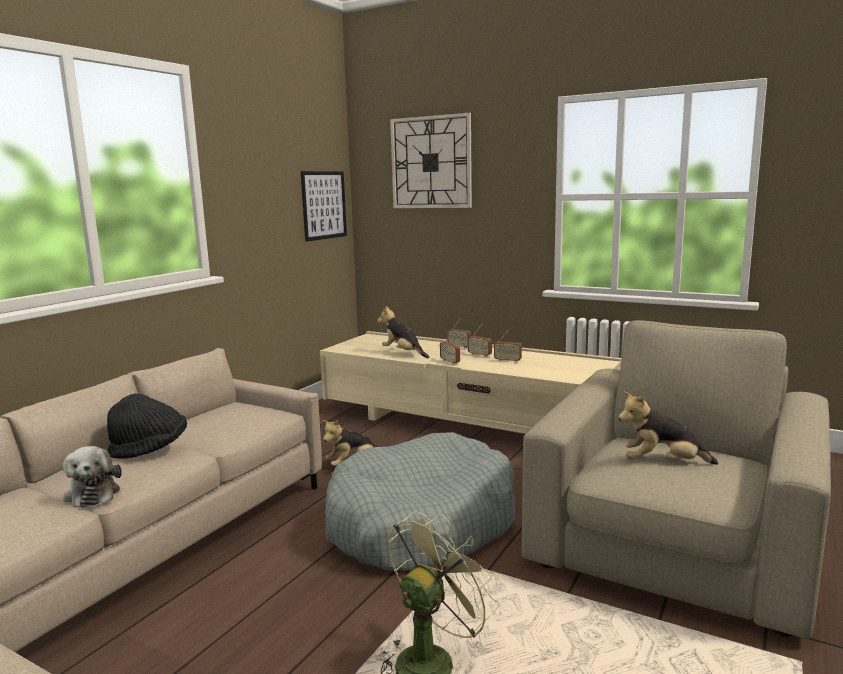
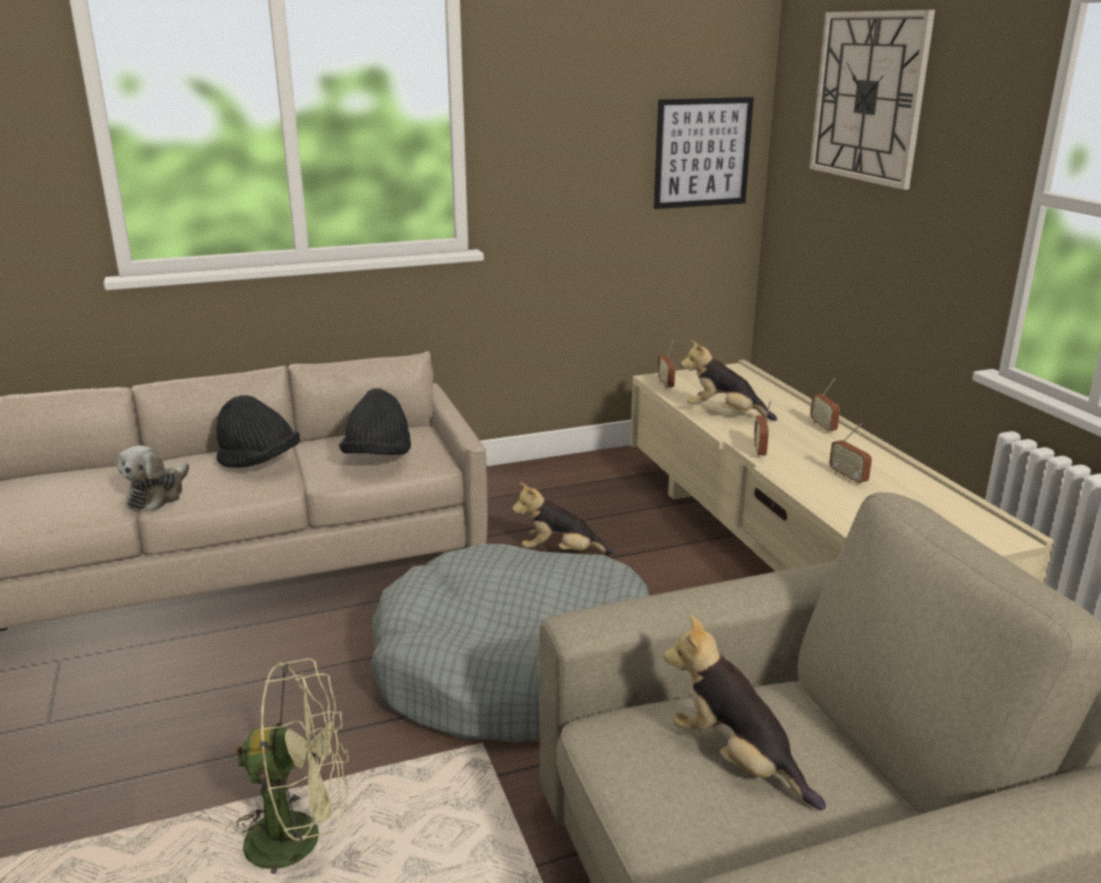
camera: 40 degrees right, 10 degrees up
plush toy [377,306,429,358] -> plush toy turned 60 degrees counterclockwise [681,340,777,421]
radio [468,324,492,357] -> radio moved to [658,341,675,389]
none -> black hat [339,388,411,455]

